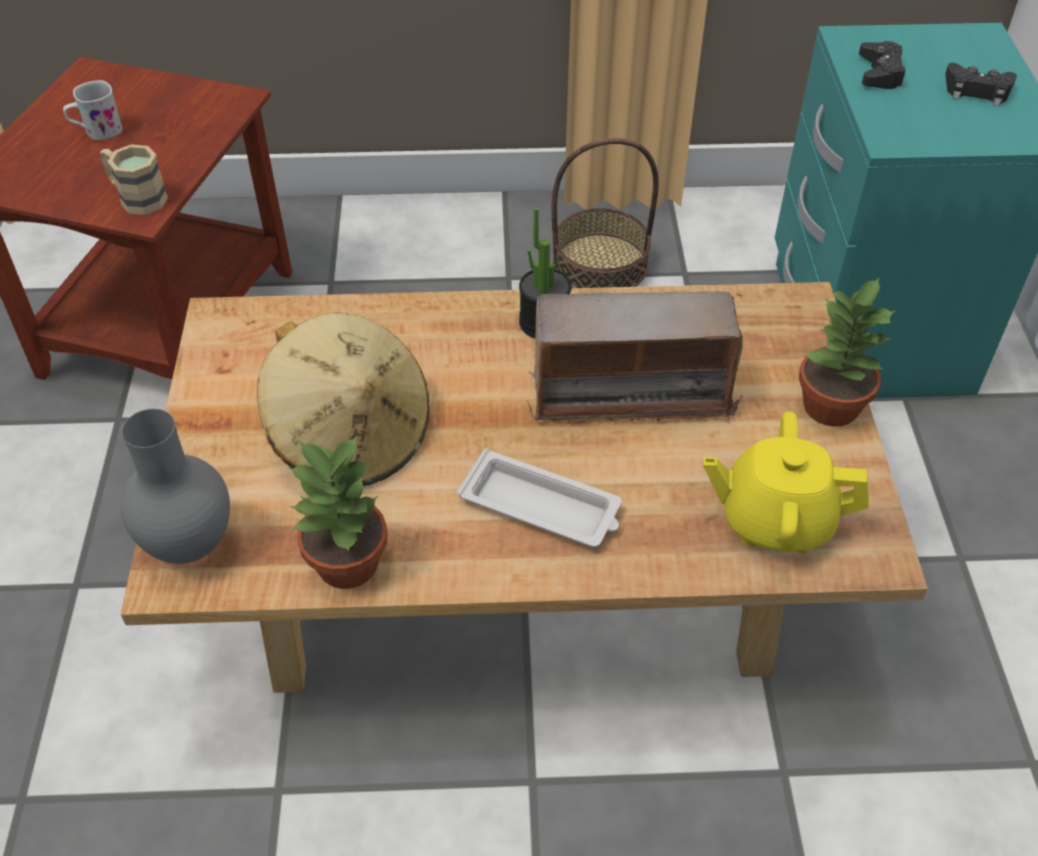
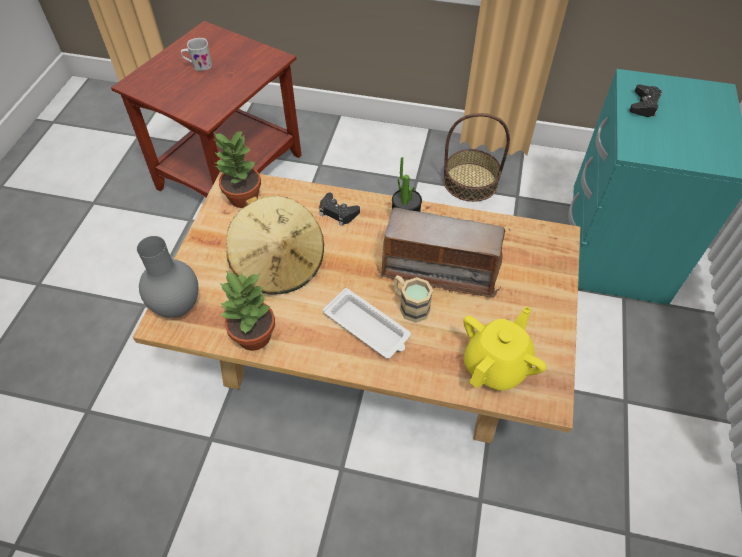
camera: 15 degrees right, 5 degrees up
beige mug [100,144,168,215] -> beige mug moved to [394,275,433,323]
yellow teapot [703,411,869,553] -> yellow teapot turned 105 degrees clockwise [463,306,546,390]
potted plant [799,277,897,427] -> potted plant moved to [214,130,261,208]
black game controller [945,63,1017,106] -> black game controller moved to [319,193,360,226]

